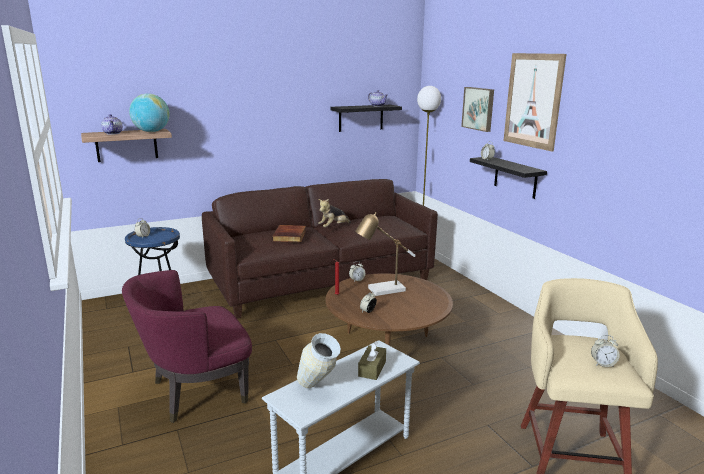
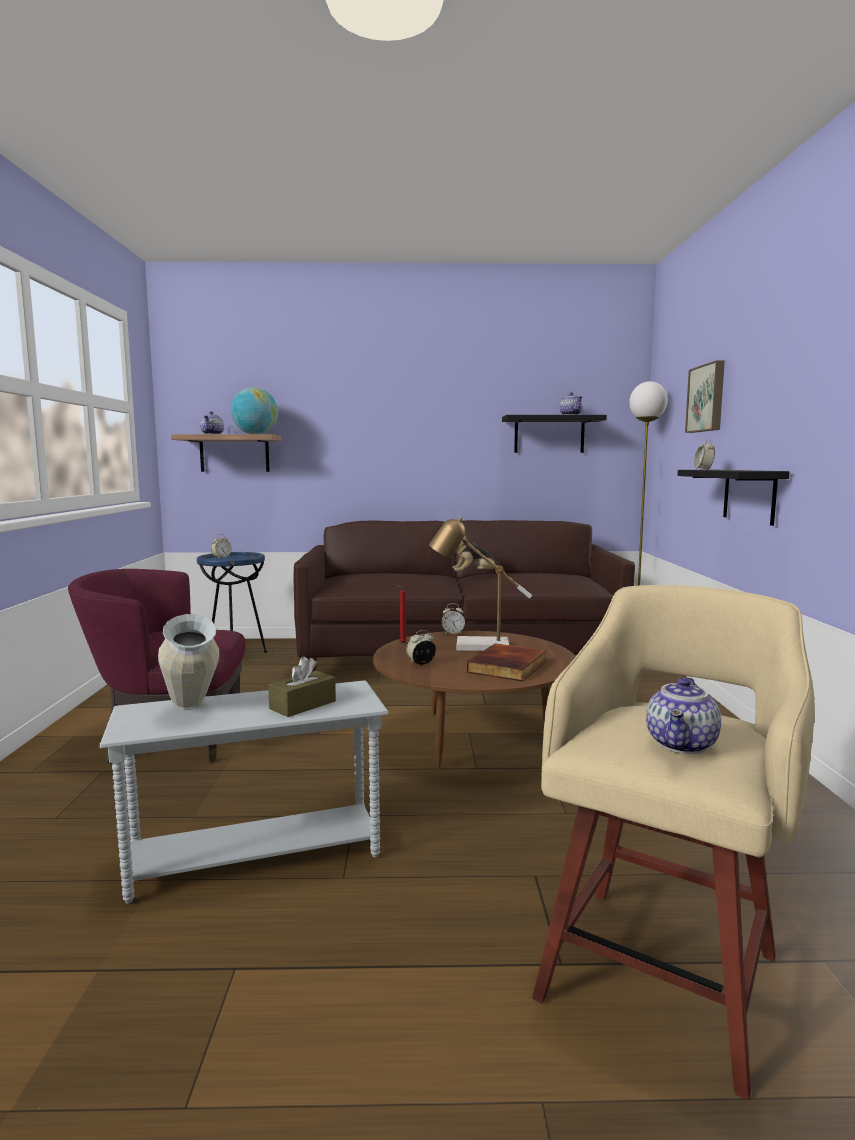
camera: 25 degrees right, 10 degrees down
book [272,225,306,242] -> book moved to [467,643,547,682]
picture [503,53,566,151] -> none
alarm clock [591,335,620,367] -> teapot [646,678,721,754]

